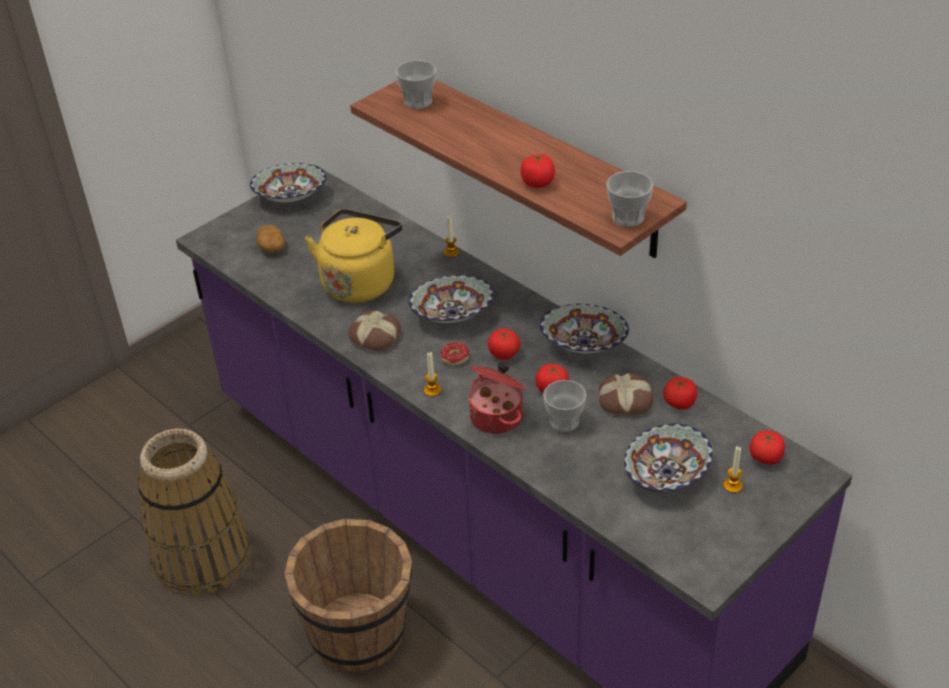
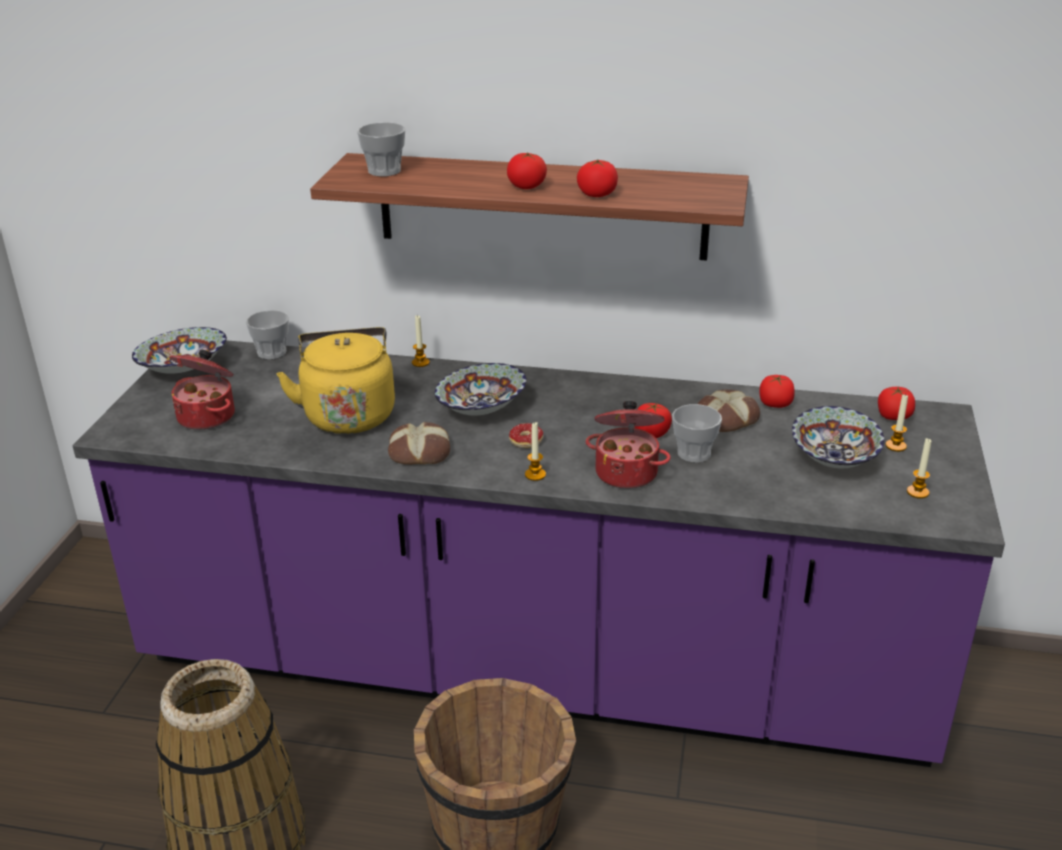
camera: 35 degrees left, 10 degrees down
potato [257,225,285,253] -> cooking pot [169,349,235,430]
tomato [488,328,521,360] -> tomato moved to [507,152,547,189]
bowl [540,304,629,353] -> none
cup [606,171,653,227] -> cup moved to [246,310,289,359]
none -> candle [907,438,931,499]

